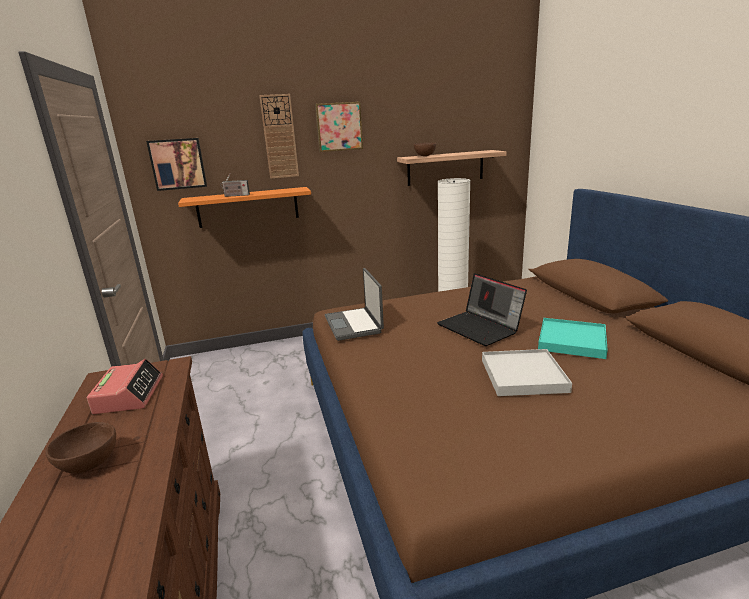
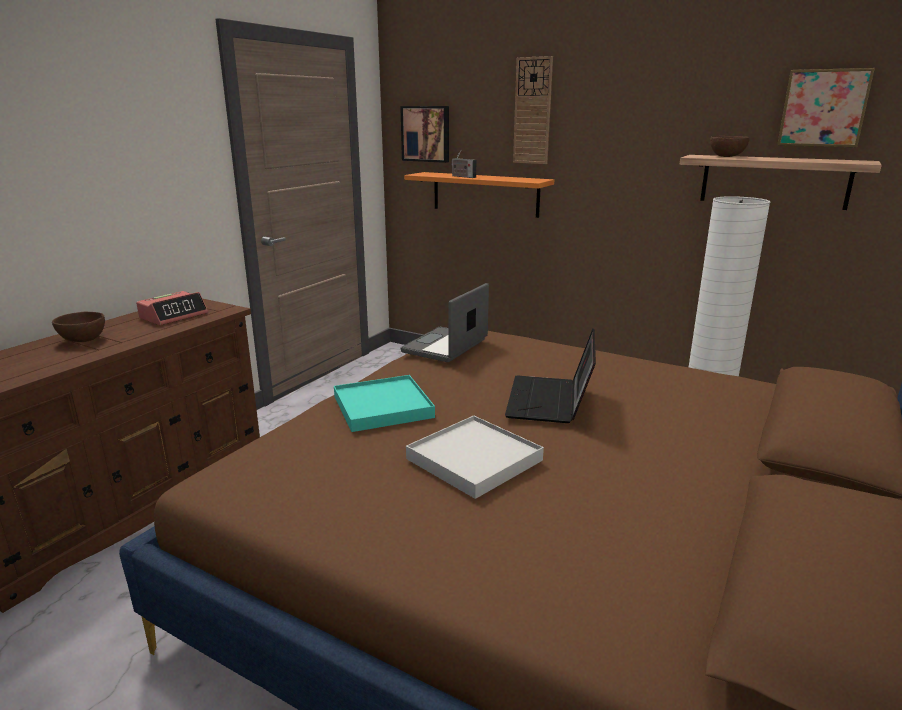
camera: 45 degrees right, 0 degrees up
picture [315,102,363,152] -> picture moved to [777,68,875,147]
turquoise tray [538,318,608,359] -> turquoise tray moved to [334,375,435,432]

